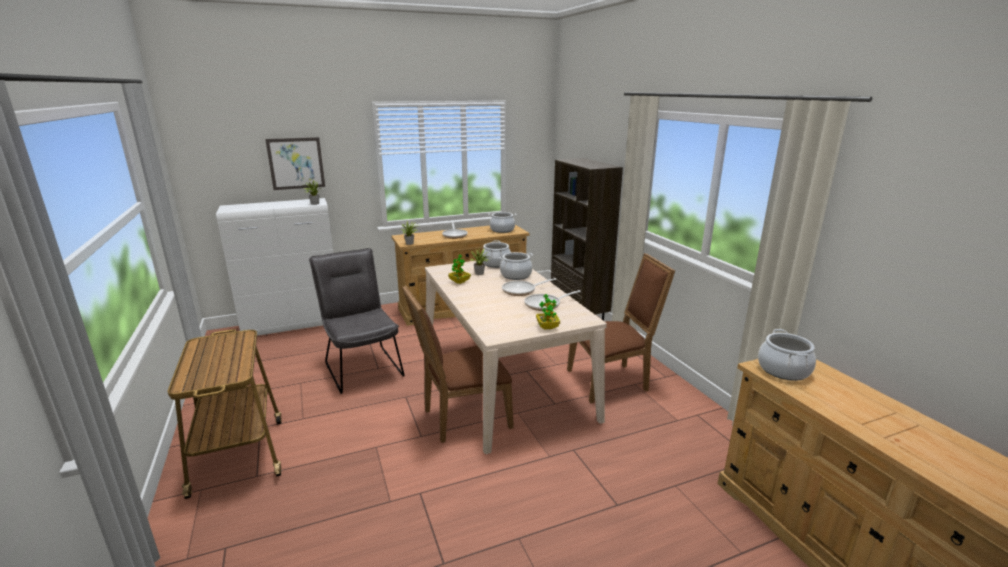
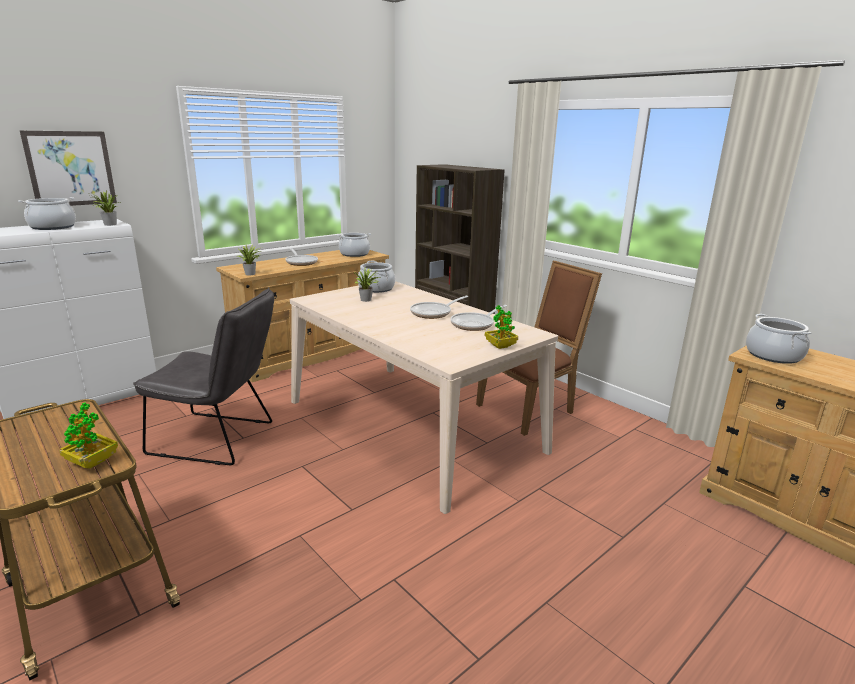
camera: 20 degrees left, 0 degrees up
grey chair [309,248,405,394] -> grey chair turned 150 degrees clockwise [133,288,274,465]
brown chair [402,286,514,443] -> none
potted plant [448,254,471,284] -> potted plant moved to [59,402,118,469]
cooking pot [499,252,533,280] -> cooking pot moved to [18,197,76,230]

